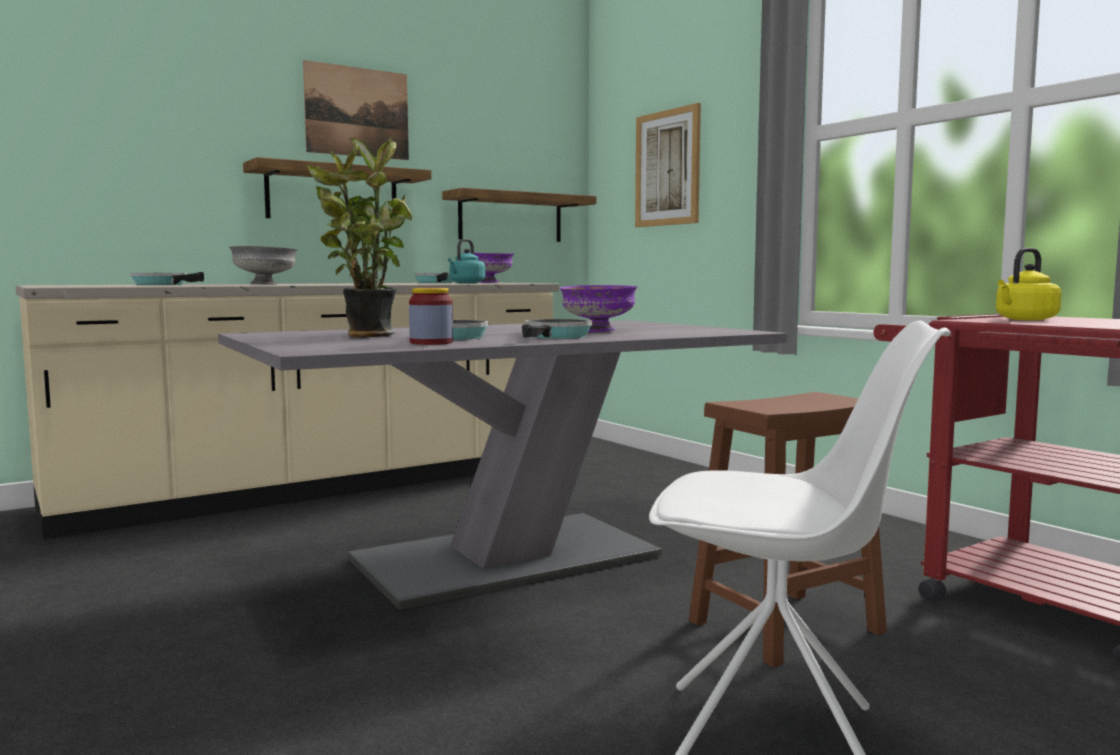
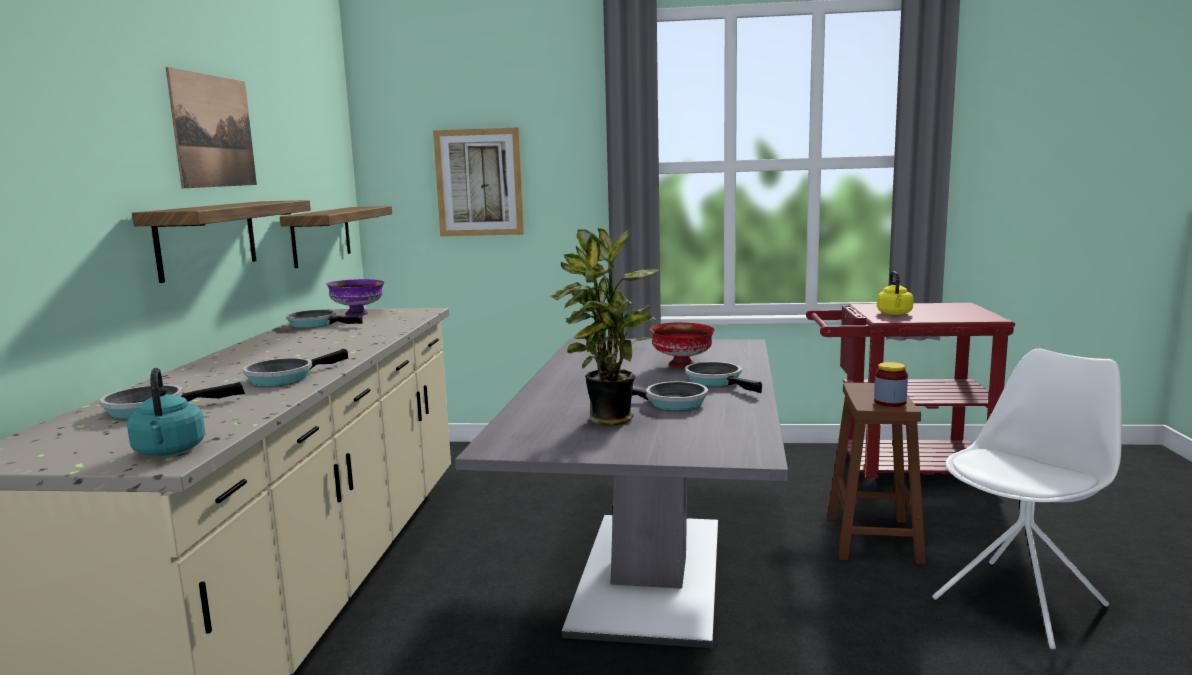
camera: 50 degrees left, 5 degrees up
grey bowl [229,246,298,285] -> frying pan [243,349,348,386]
jar [409,288,453,345] -> jar moved to [874,362,908,407]
turquoise kettle [448,239,485,284] -> turquoise kettle moved to [127,368,205,456]
purple bowl [559,285,638,332] -> red bowl [650,322,715,368]

